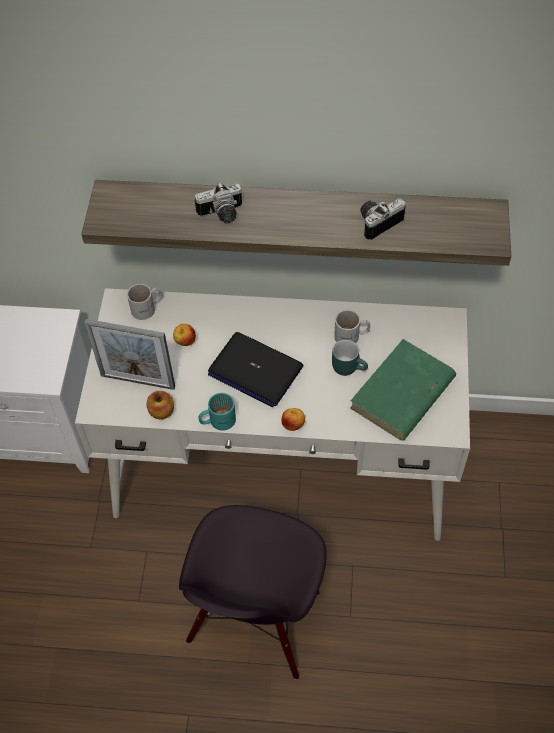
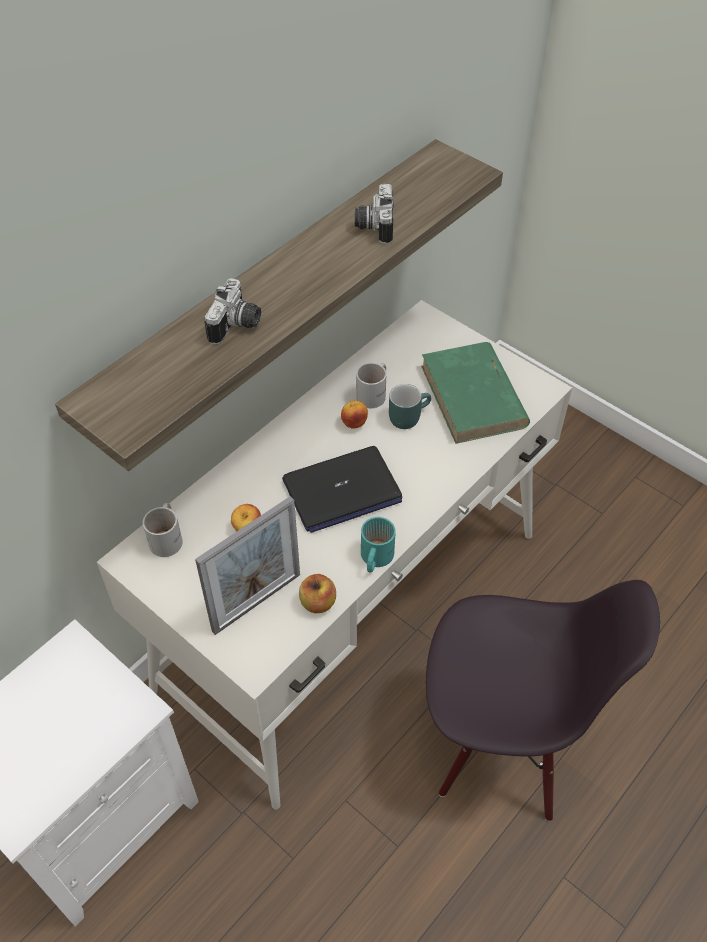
camera: 55 degrees left, 5 degrees down
black chair [179,505,327,680] -> black chair turned 45 degrees counterclockwise [426,580,660,821]
apple [281,408,305,431] -> apple moved to [341,401,368,429]

